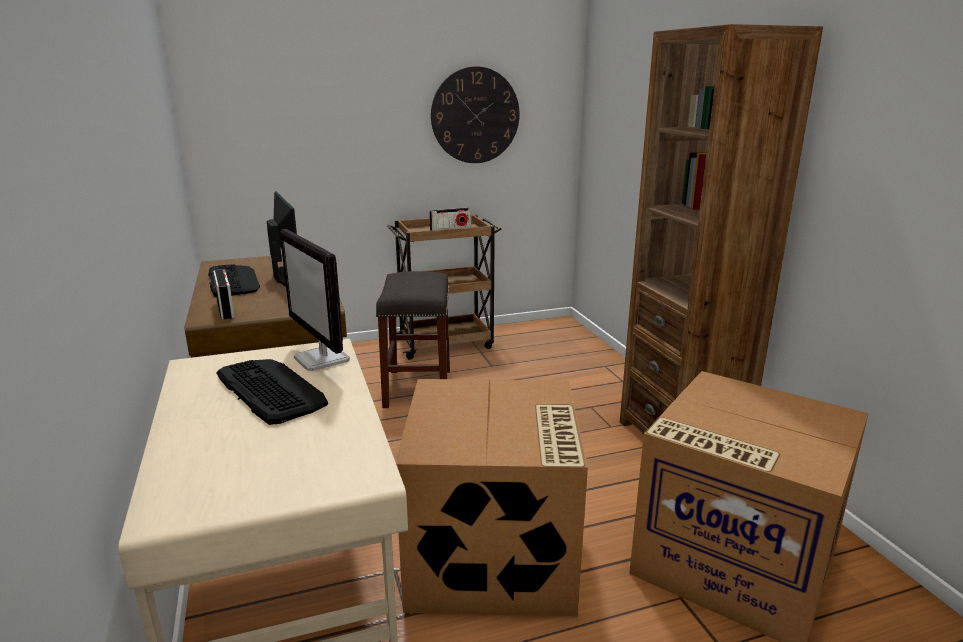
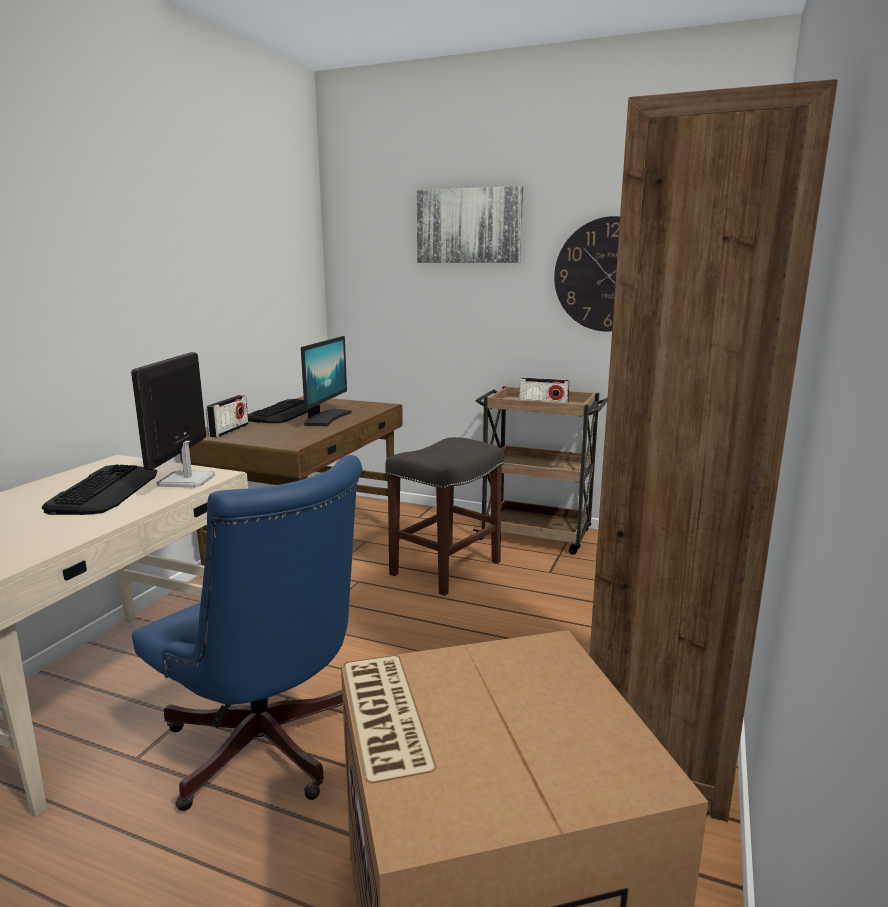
camera: 40 degrees right, 5 degrees down
cardboard box [395,379,588,617] -> blue office chair [132,455,362,811]
none -> picture [417,186,523,263]

